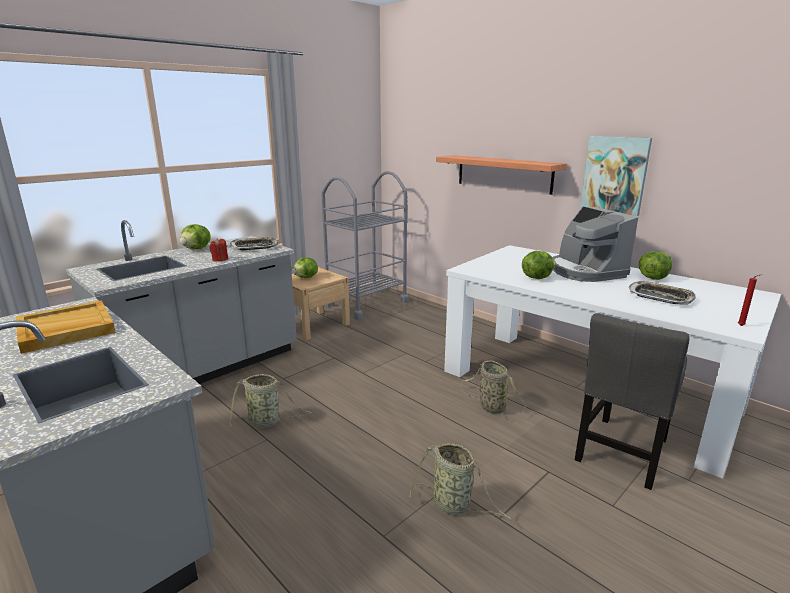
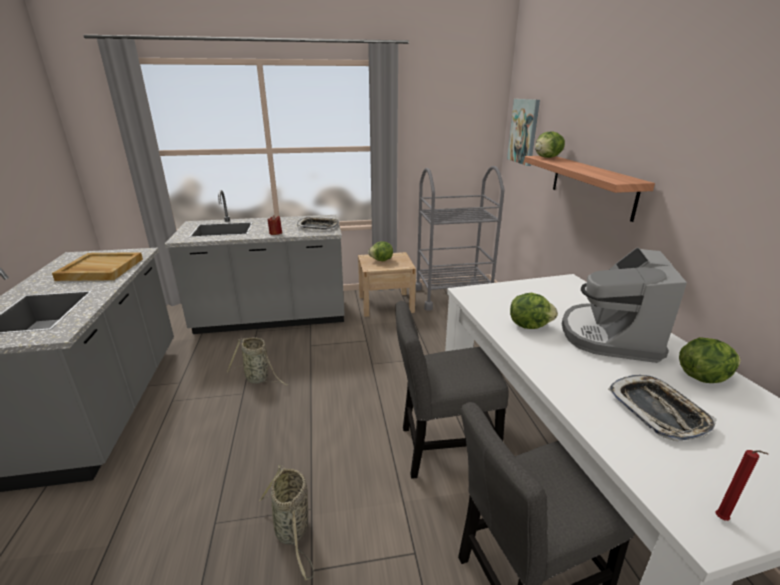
camera: 35 degrees right, 5 degrees up
lettuce [180,224,211,249] -> lettuce moved to [535,131,565,158]
basket [461,360,526,420] -> grey chair [395,301,509,479]
picture [580,136,652,216] -> picture moved to [507,99,540,166]

